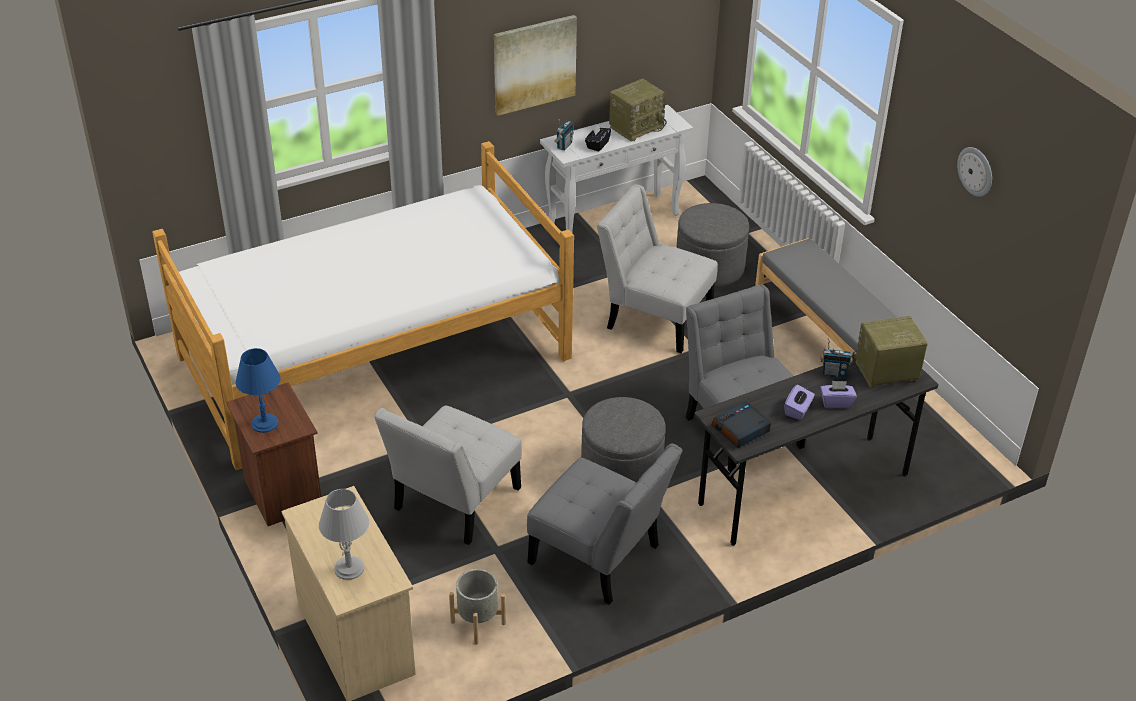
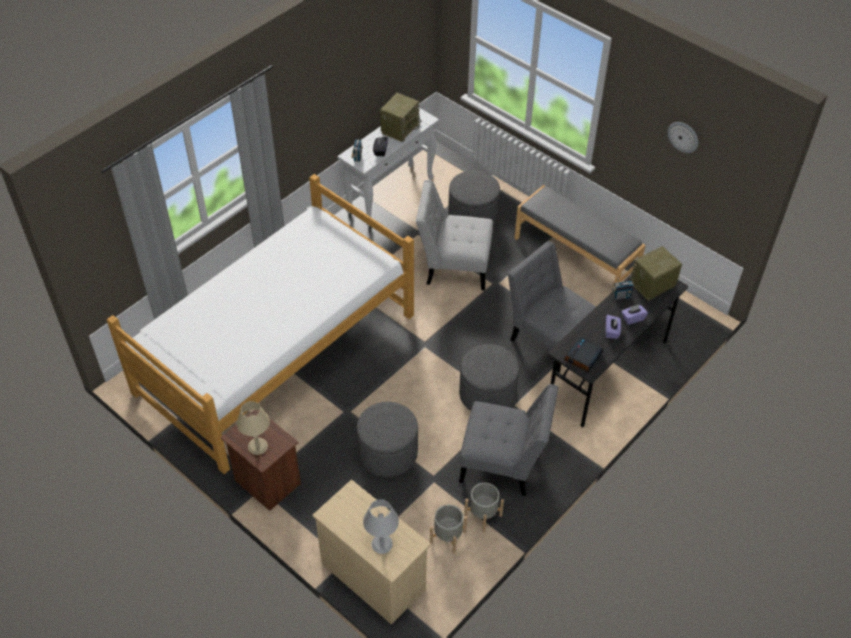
camera: 20 degrees left, 10 degrees up
blue table lamp [236,348,281,433] -> beige table lamp [237,401,270,455]
white chair [374,406,522,545] -> grey ottoman [357,402,418,477]
picture [494,15,577,116] -> none
none -> grey planter [464,483,504,532]

